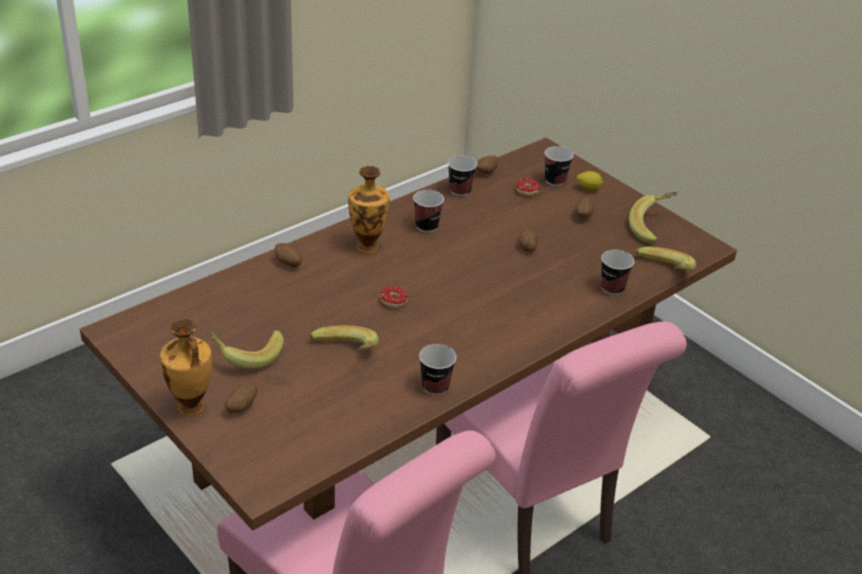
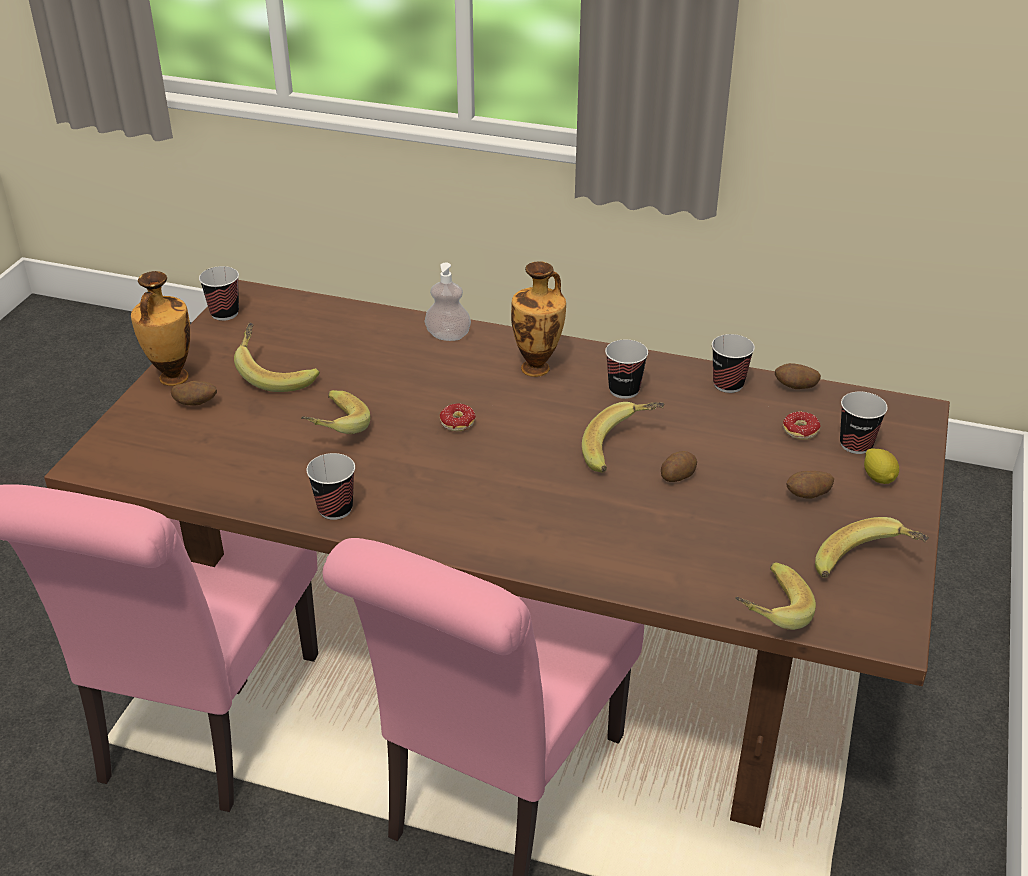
camera: 60 degrees right, 0 degrees up
potato [275,243,302,267] -> soap dispenser [424,262,471,341]
cup [601,250,634,295] -> cup moved to [199,266,239,321]
none -> banana [582,402,664,473]

